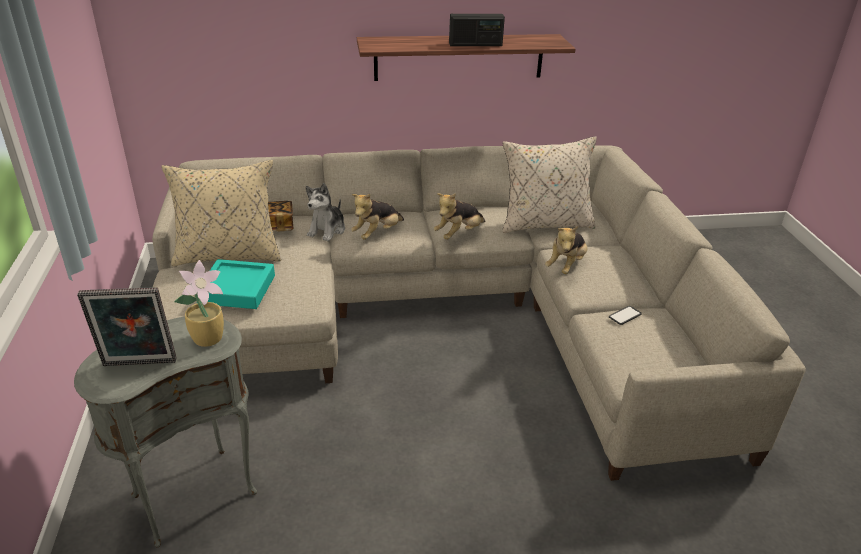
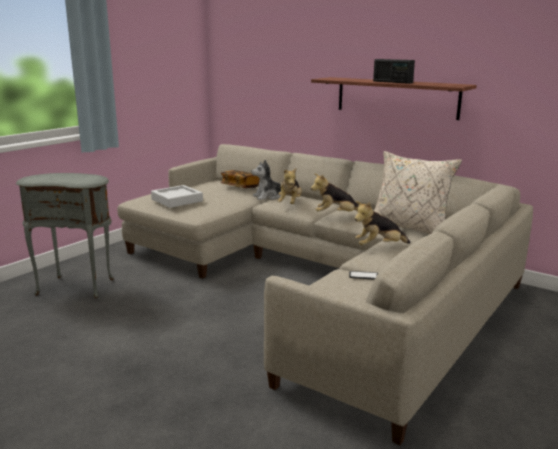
camera: 45 degrees right, 15 degrees down
picture frame [77,287,176,366] -> none
beige pillow [161,160,281,266] -> none
potted plant [174,260,224,347] -> none
turquoise tray [208,259,275,309] -> grey tray [151,185,203,208]
plush toy [351,194,404,240] -> plush toy turned 75 degrees counterclockwise [278,167,302,204]

